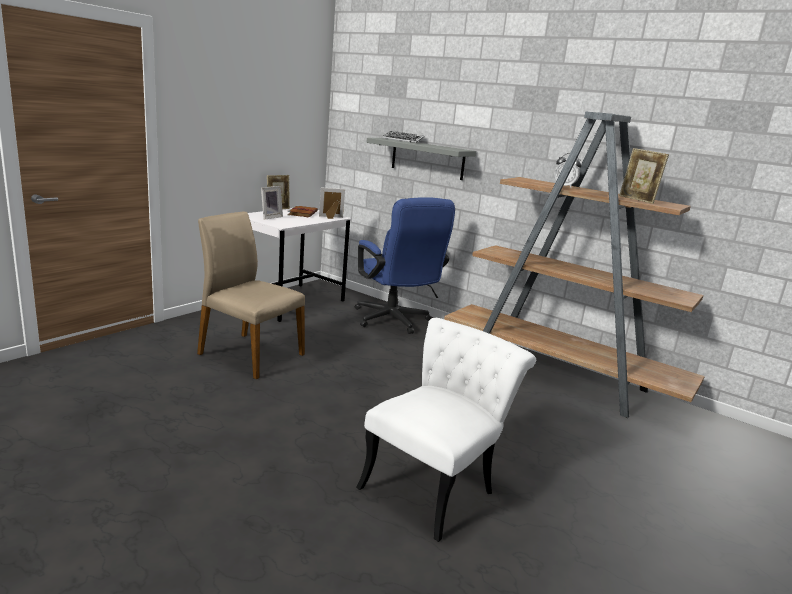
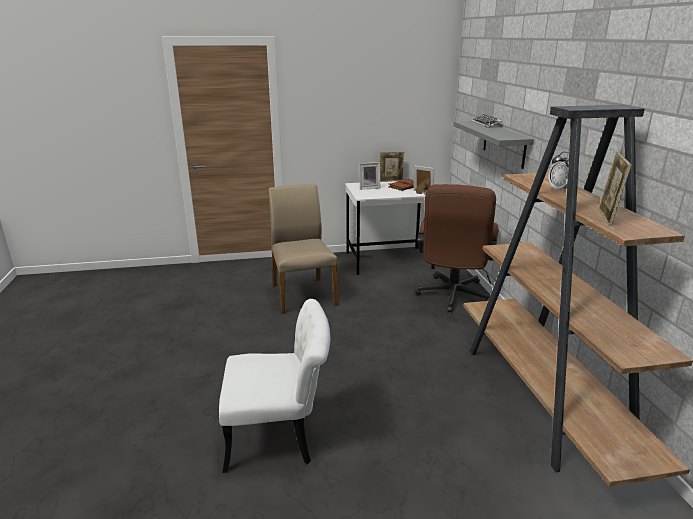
camera: 45 degrees right, 5 degrees up
blue office chair [355,197,455,334] -> brown office chair [415,184,498,312]

